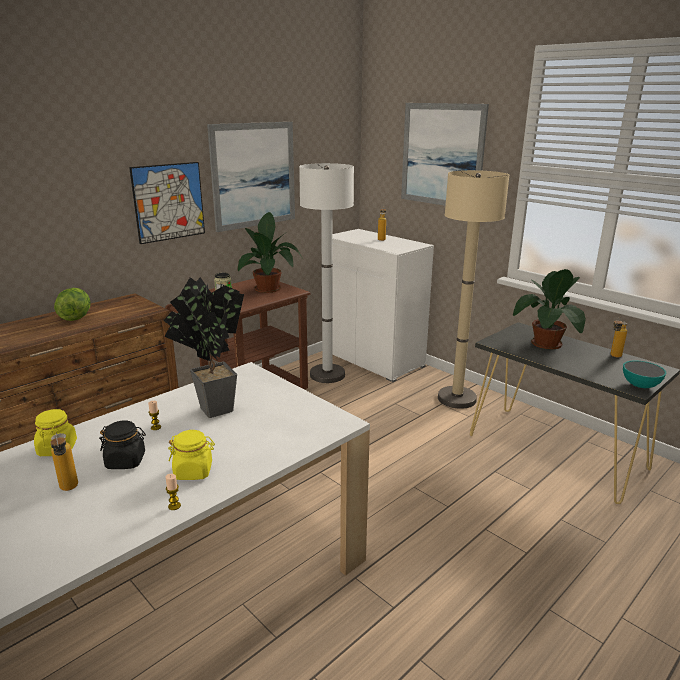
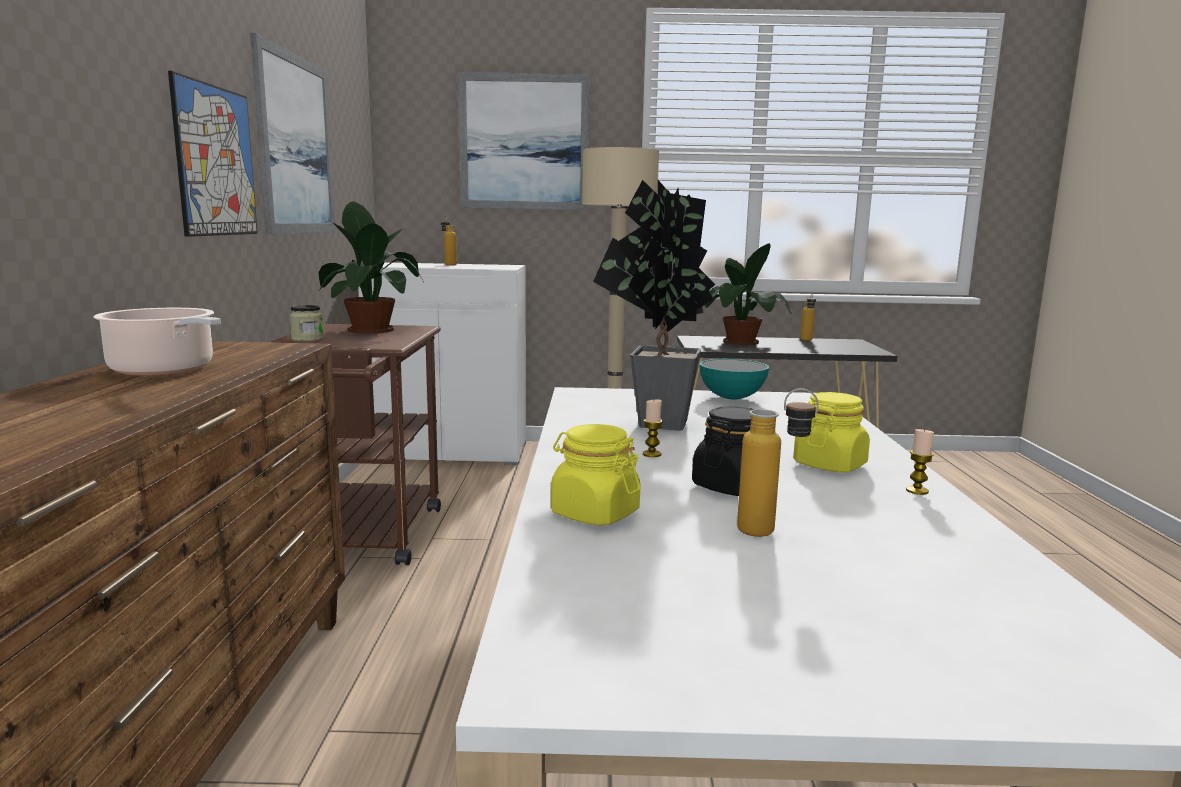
camera: 45 degrees left, 10 degrees down
lettuce [54,288,91,321] -> cooking pot [93,308,221,376]
white floor lamp [299,163,354,383] -> none
bowl [623,360,666,388] -> bowl moved to [700,359,769,399]

